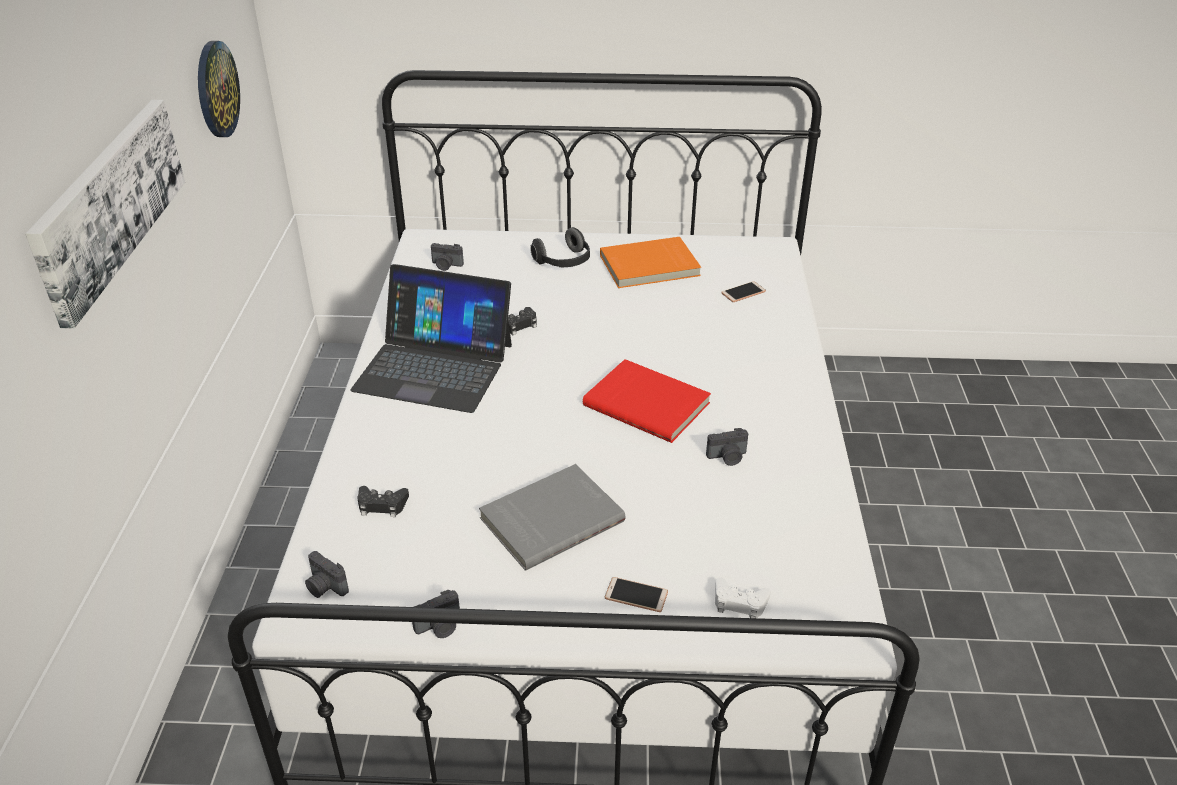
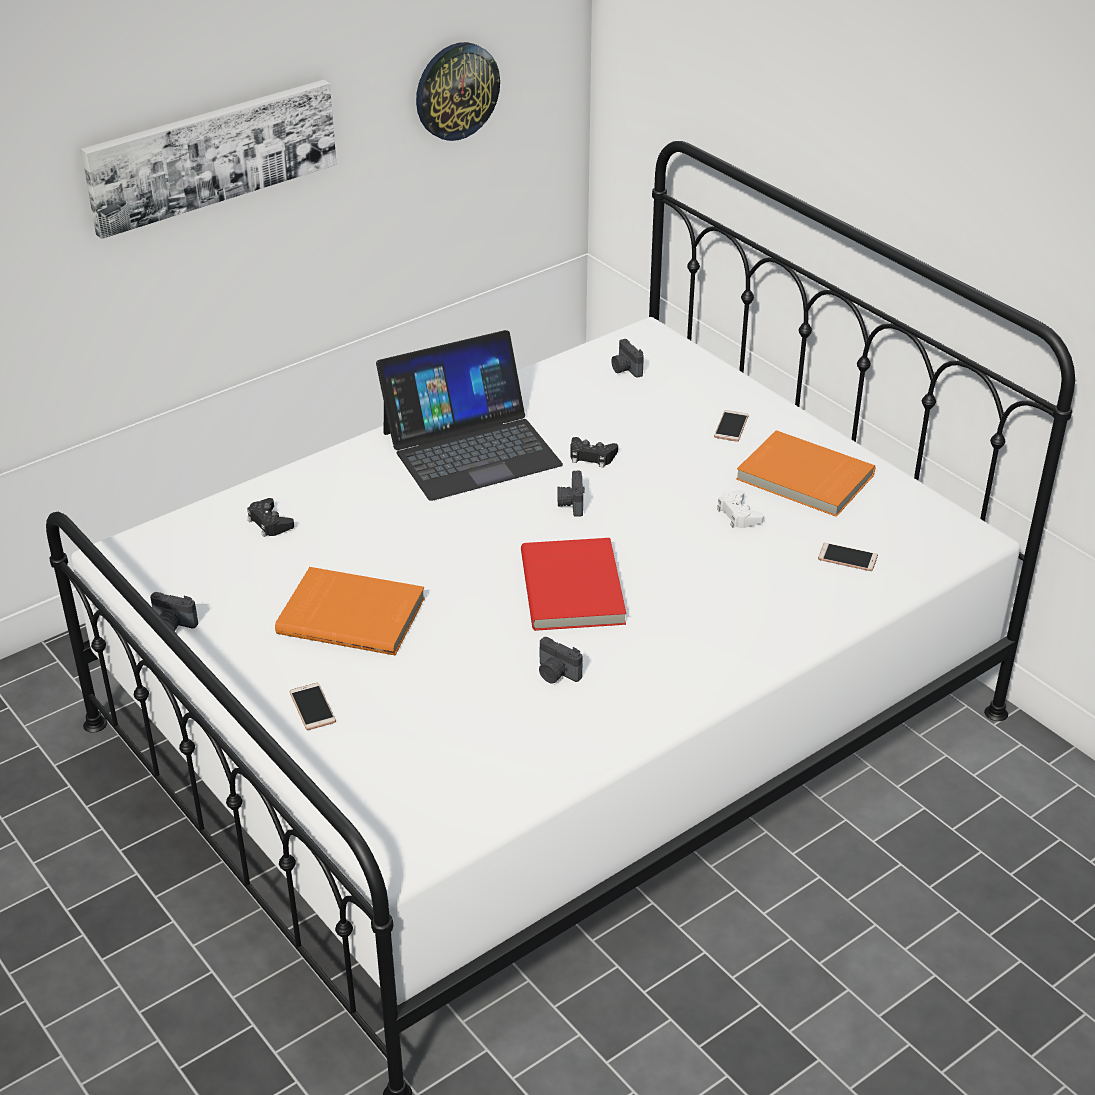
camera: 50 degrees right, 0 degrees up
camera [305,551,349,598] -> camera moved to [557,471,585,517]
laptop [350,264,512,413] -> laptop turned 90 degrees counterclockwise [376,330,563,501]
grey book [479,464,625,570] -> orange book [275,567,425,655]
headphones [530,227,590,267] -> phone [714,410,749,442]
white game controller [715,578,771,618] -> white game controller moved to [717,490,764,528]

